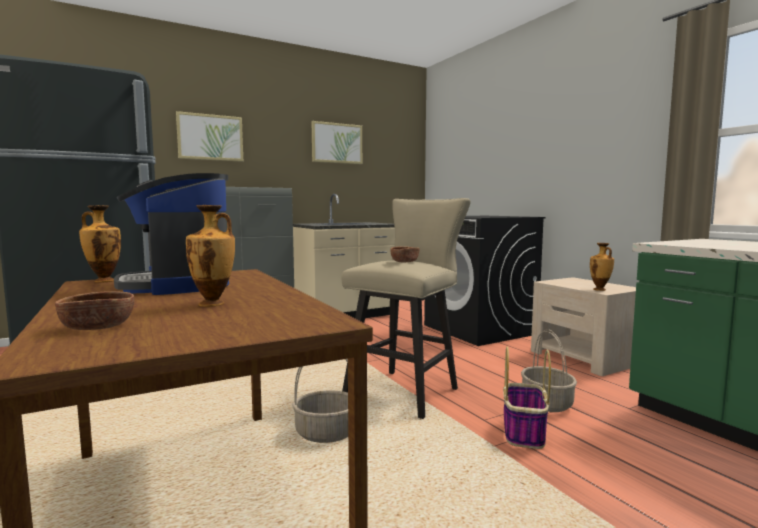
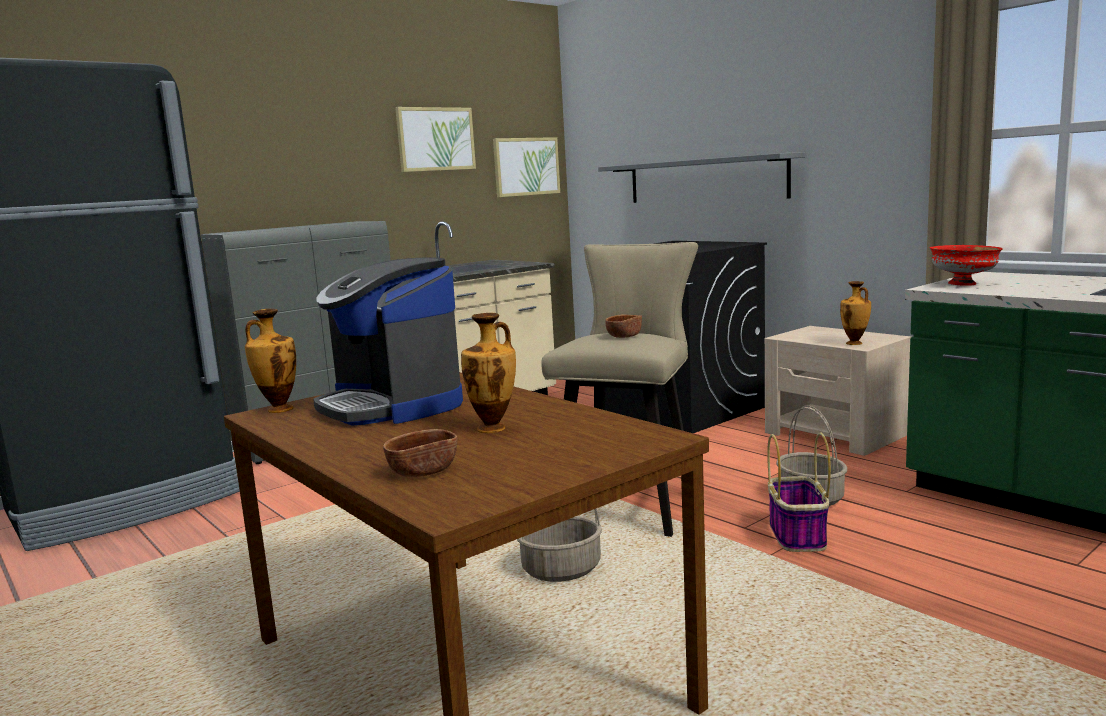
camera: 10 degrees left, 5 degrees up
picture [176,111,243,162] -> picture moved to [493,137,560,198]
none -> grey shelf [598,152,805,203]
none -> red bowl [929,245,1003,286]

